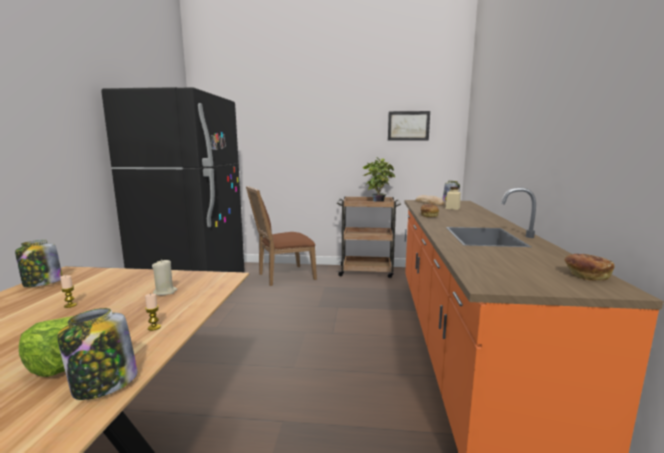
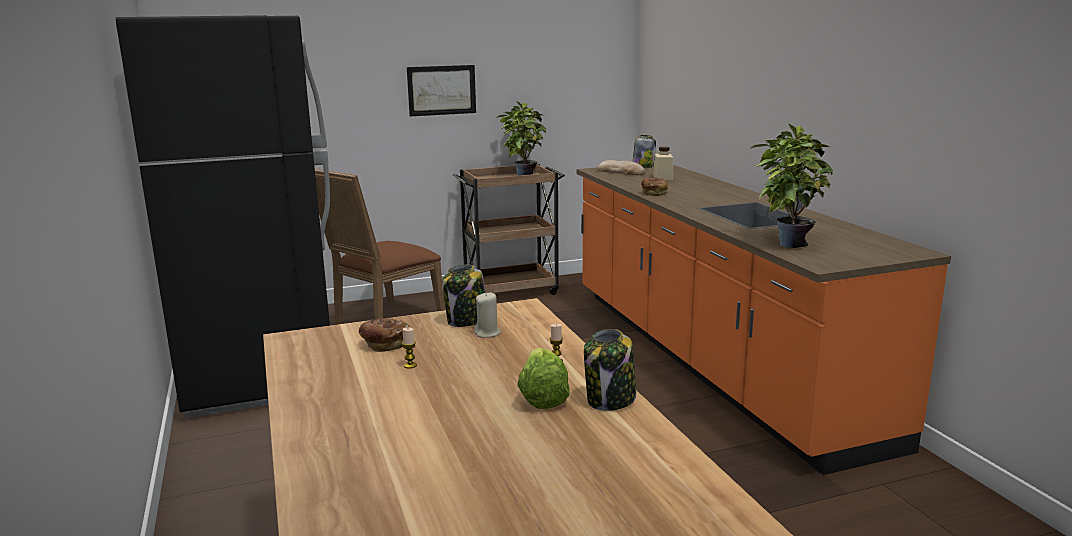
camera: 25 degrees left, 5 degrees up
jar [15,240,63,287] -> jar moved to [442,264,485,327]
picture [388,111,430,141] -> picture moved to [407,65,476,116]
bread [564,254,615,281] -> bread moved to [359,318,410,352]
none -> potted plant [751,123,834,248]

